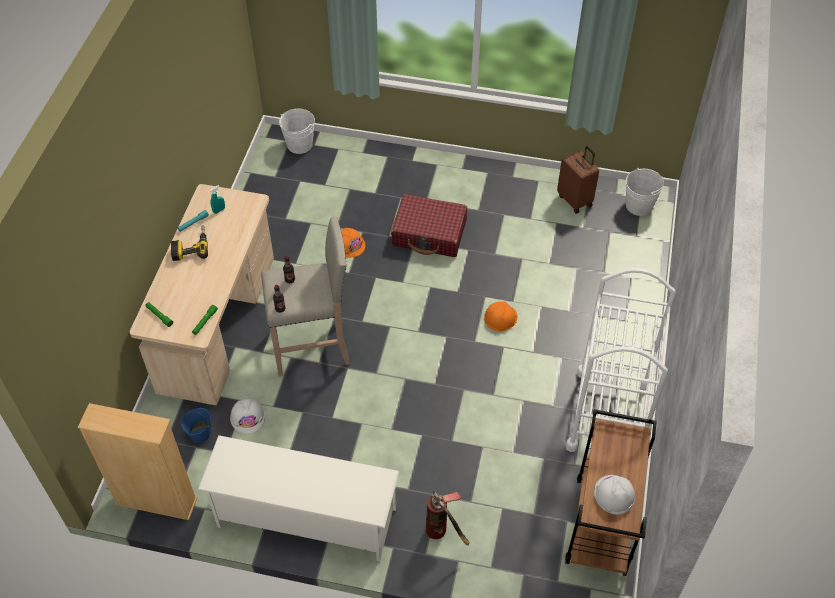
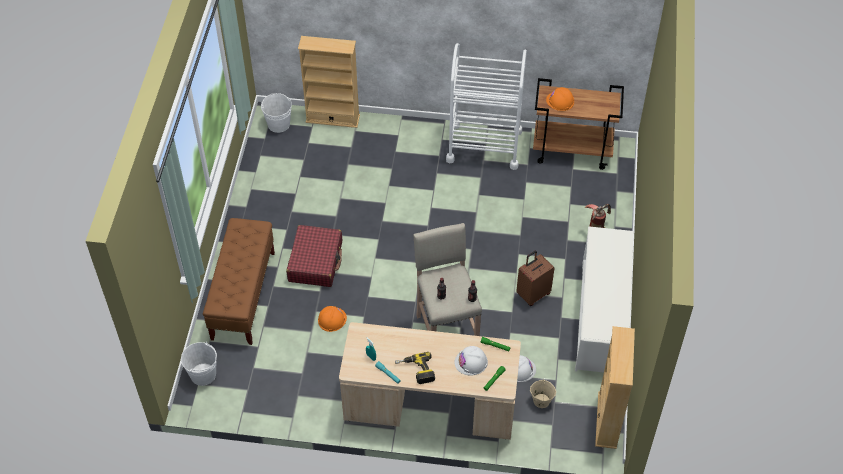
camera: 95 degrees left, 0 degrees up
blue bucket [181,408,211,443] -> beige bucket [530,379,556,408]
orange hard hat [484,302,518,331] -> orange hard hat moved to [546,87,574,111]
brown suitcase [557,146,599,213] -> brown suitcase moved to [516,250,554,306]
white hard hat [594,475,635,515] -> white hard hat moved to [454,346,488,375]
none -> brown bench [203,218,275,345]
none -> beige bookcase [298,36,360,128]

